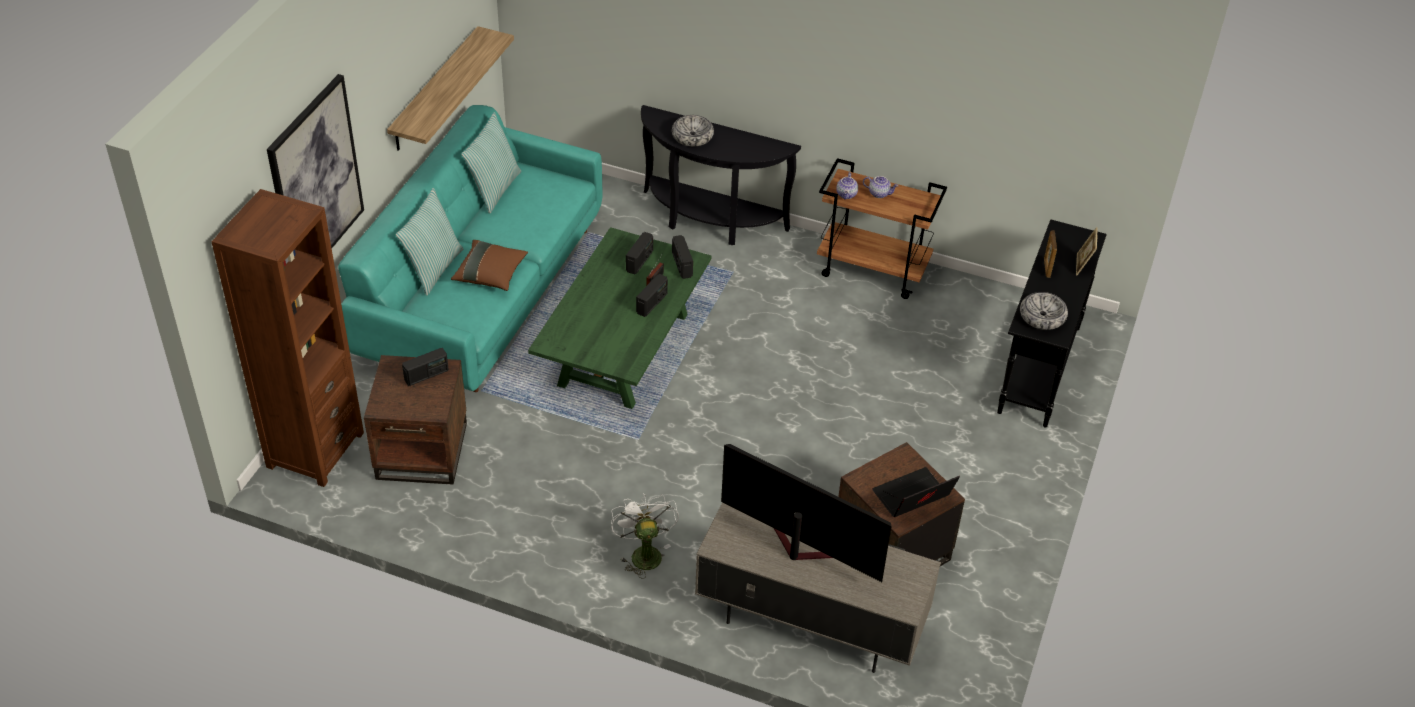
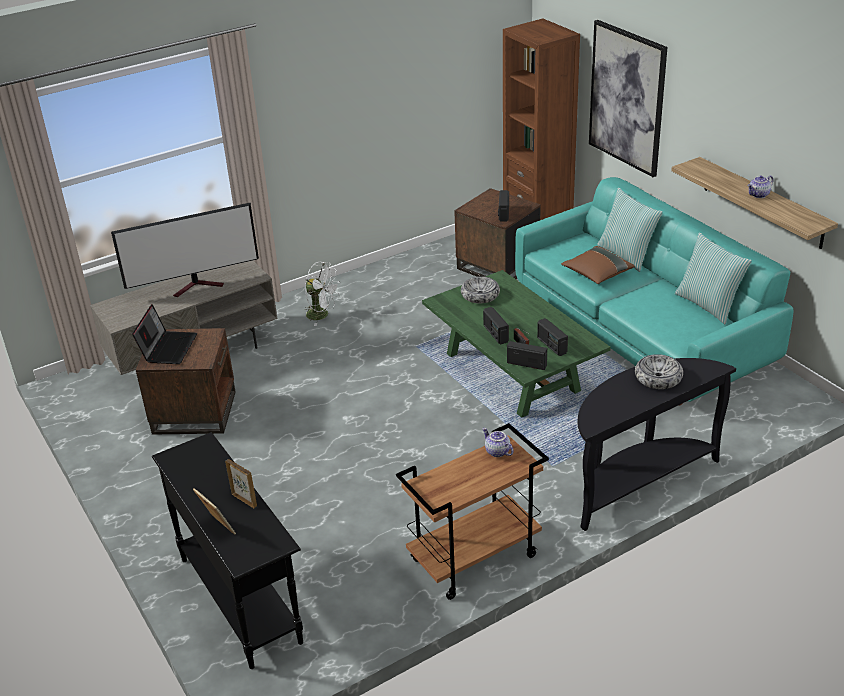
camera: 130 degrees right, 10 degrees down
teapot [863,176,898,198] -> teapot moved to [747,175,773,198]
bowl [1020,292,1068,330] -> bowl moved to [461,276,500,303]

